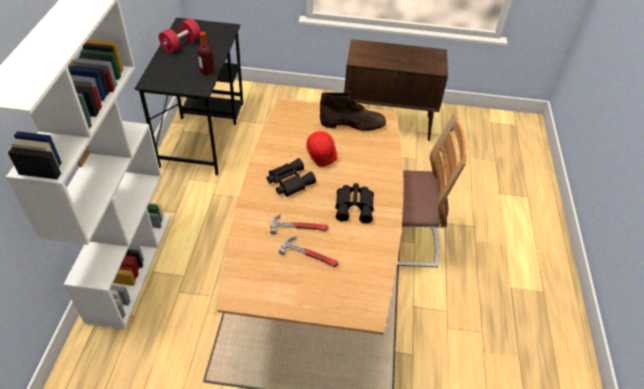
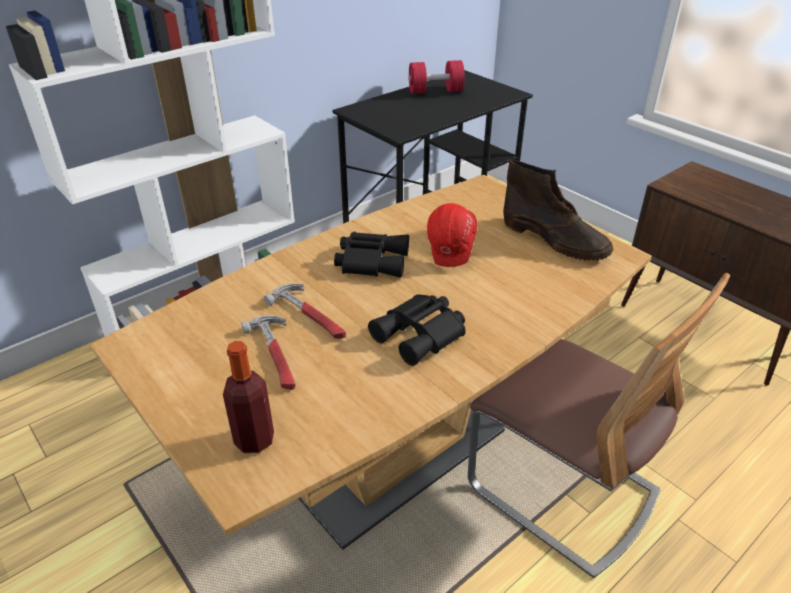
camera: 45 degrees right, 10 degrees down
bottle [198,32,215,76] -> bottle moved to [223,341,274,453]

